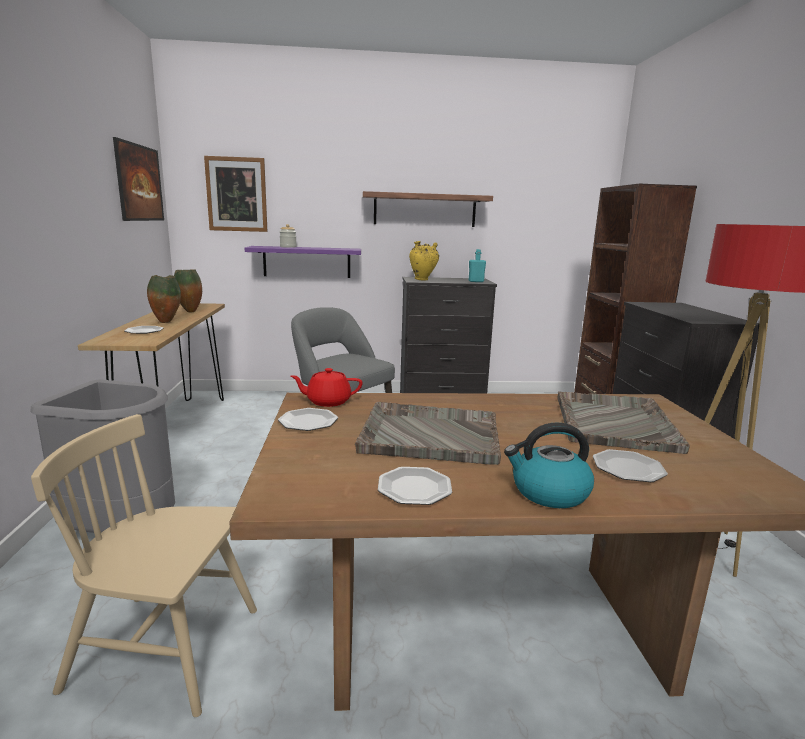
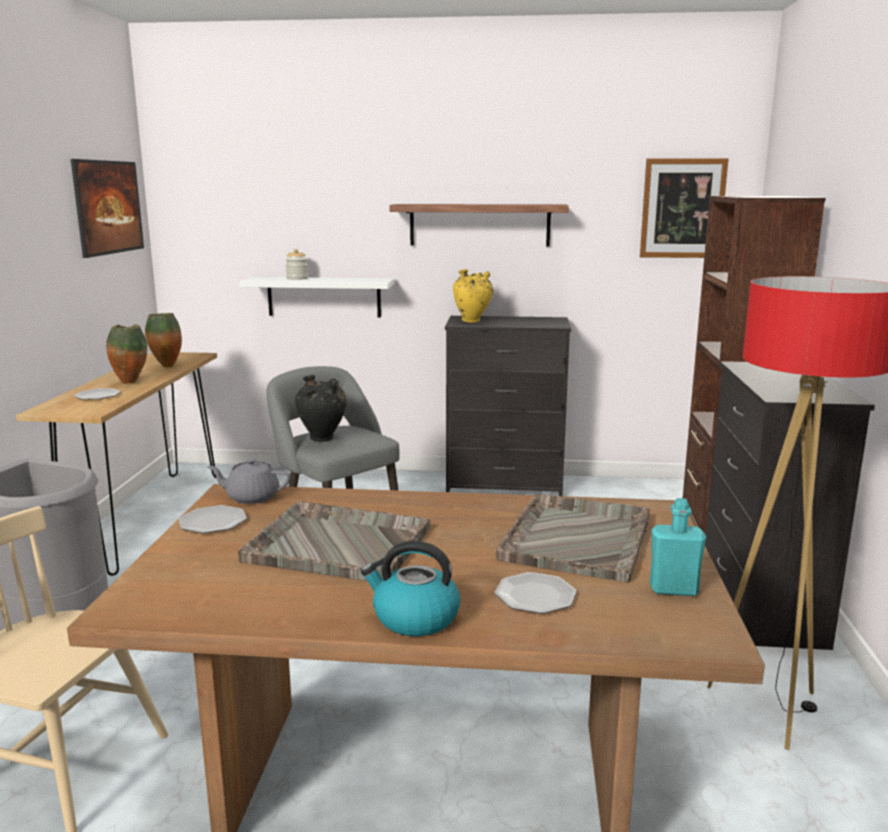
camera: 10 degrees right, 0 degrees up
picture [204,156,268,232] -> picture moved to [640,158,729,258]
purple shelf [244,246,361,278] -> white shelf [239,277,395,317]
red teapot [290,368,363,407] -> grey teapot [207,458,291,504]
plate [378,467,452,505] -> none
turquoise bottle [469,249,486,282] -> turquoise bottle moved to [650,498,706,596]
none -> black vase [295,375,347,442]

